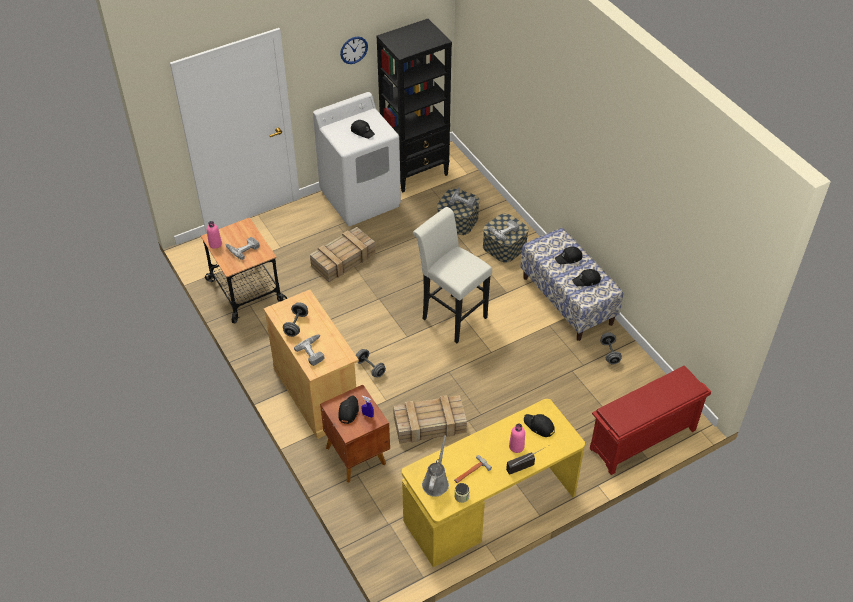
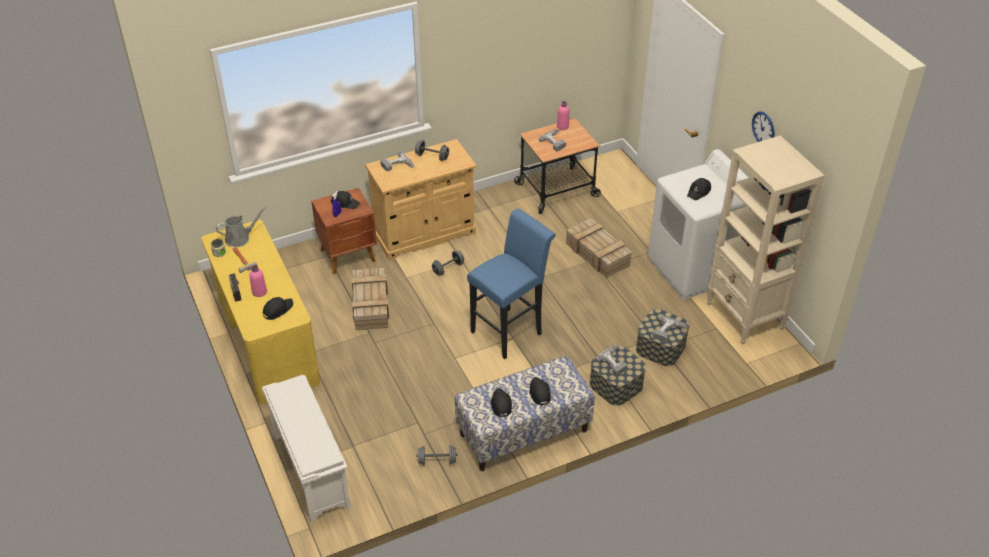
camera: 95 degrees right, 5 degrees down
black bookcase [376,19,452,193] -> beige bookcase [707,136,825,345]
white stool [413,207,492,343] -> blue stool [467,208,556,359]
grey watering can [422,435,449,497] -> grey watering can turned 45 degrees counterclockwise [216,207,266,247]
red shoe rack [590,366,711,475] -> white shoe rack [262,375,351,523]

